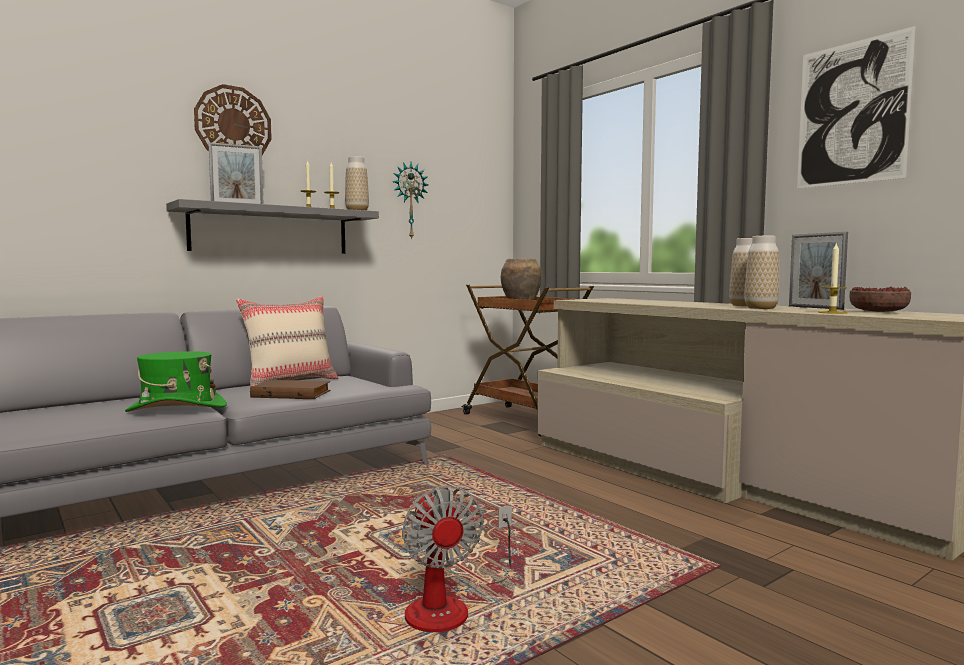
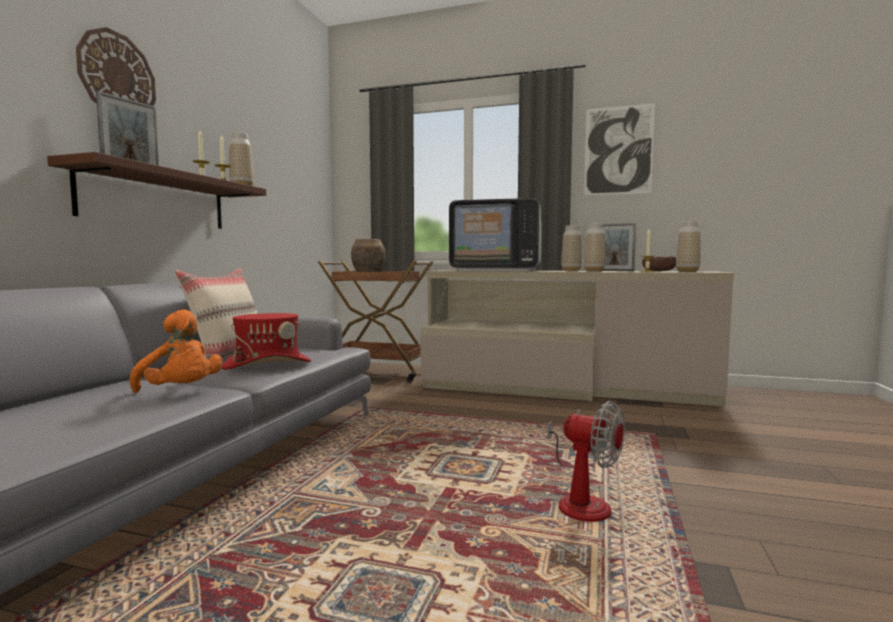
camera: 35 degrees left, 0 degrees up
green hat [125,351,227,412] -> orange plush toy [130,309,223,393]
grey shelf [166,199,379,254] -> brown shelf [47,152,266,229]
brown book [250,380,330,399] -> red hat [222,313,311,370]
wall clock [392,162,428,240] -> none
none -> television [449,198,542,271]
none -> vase [676,221,701,272]

